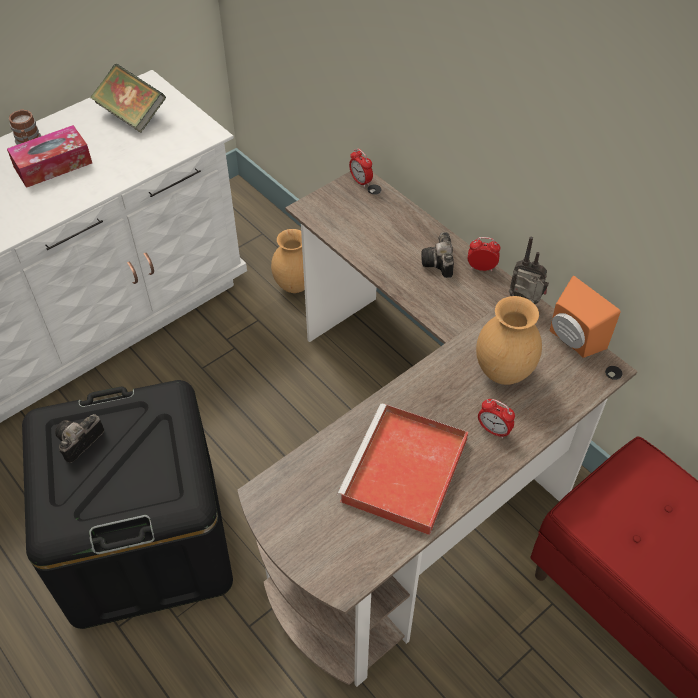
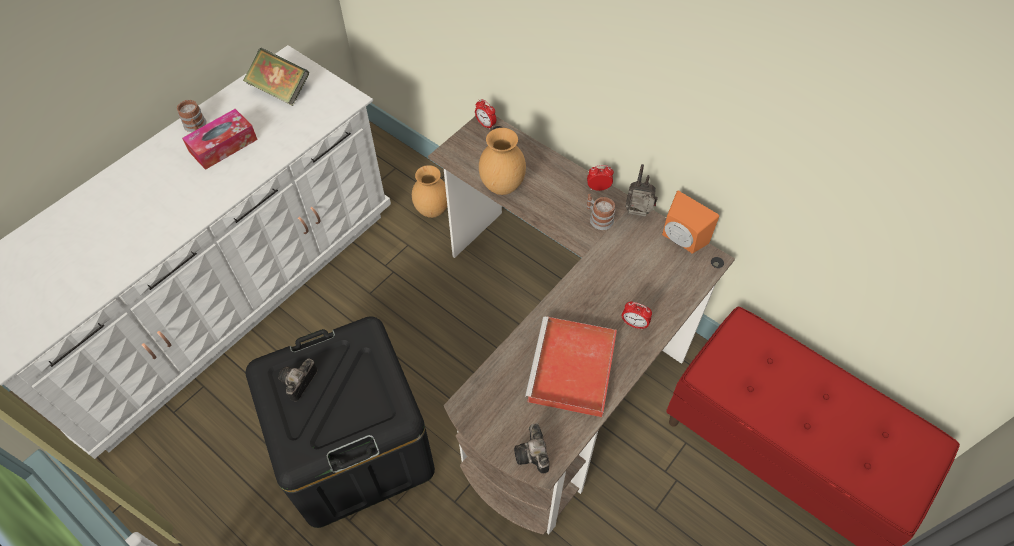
camera: 10 degrees left, 5 degrees up
camera [421,232,454,278] -> camera moved to [514,423,549,474]
brown vase [476,296,542,385] -> brown vase moved to [479,128,526,195]
none -> mug [586,194,615,230]

